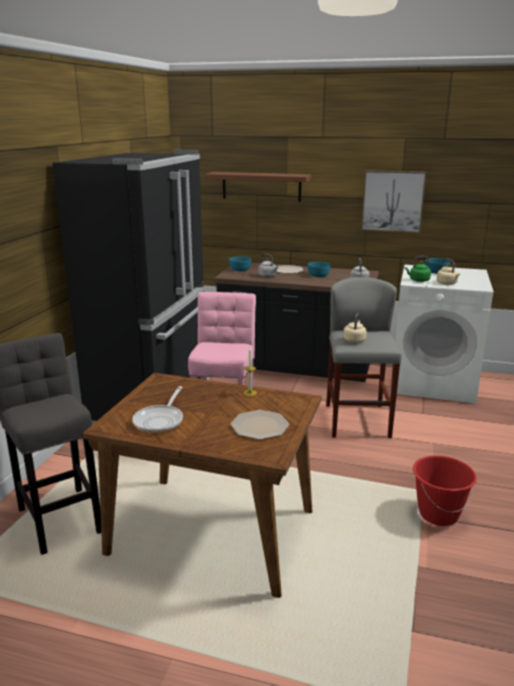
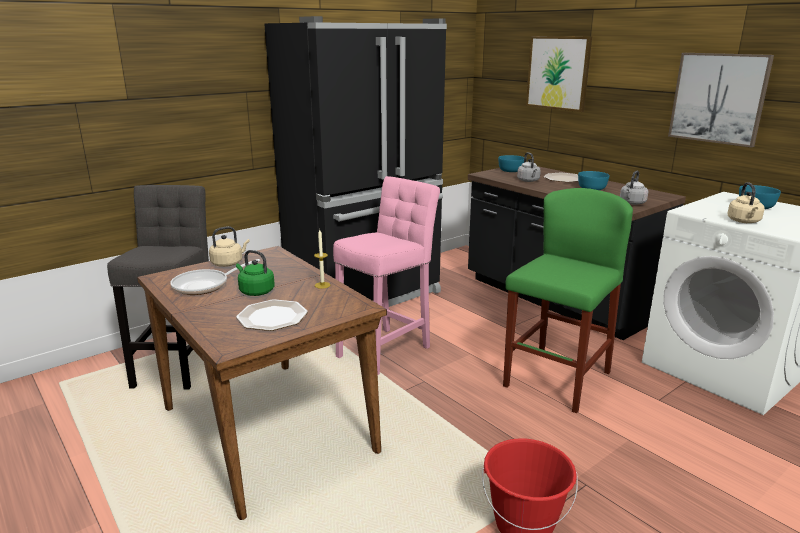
camera: 35 degrees right, 0 degrees up
brown shelf [205,172,311,202] -> picture [526,36,592,112]
grey stool [326,277,402,438] -> green stool [503,188,633,413]
beige kettle [343,313,367,343] -> beige kettle moved to [209,226,250,267]
green kettle [405,256,431,282] -> green kettle moved to [236,250,275,296]

